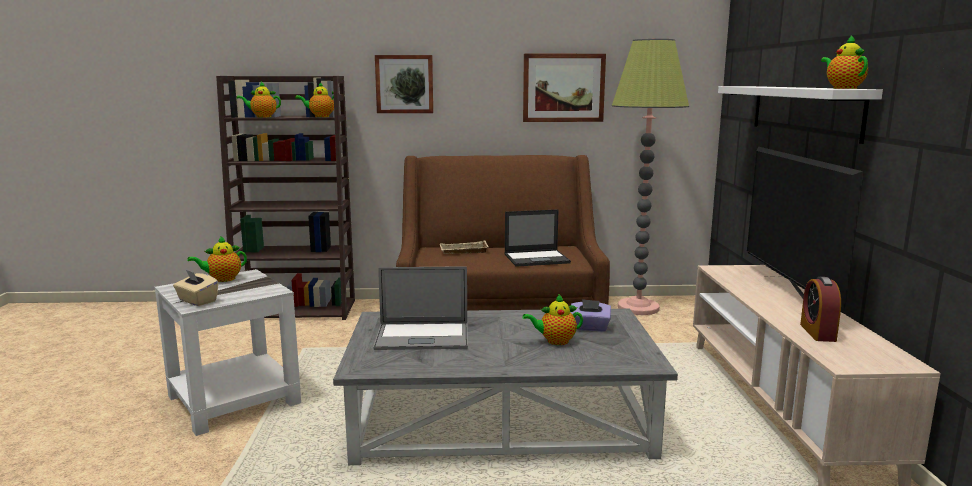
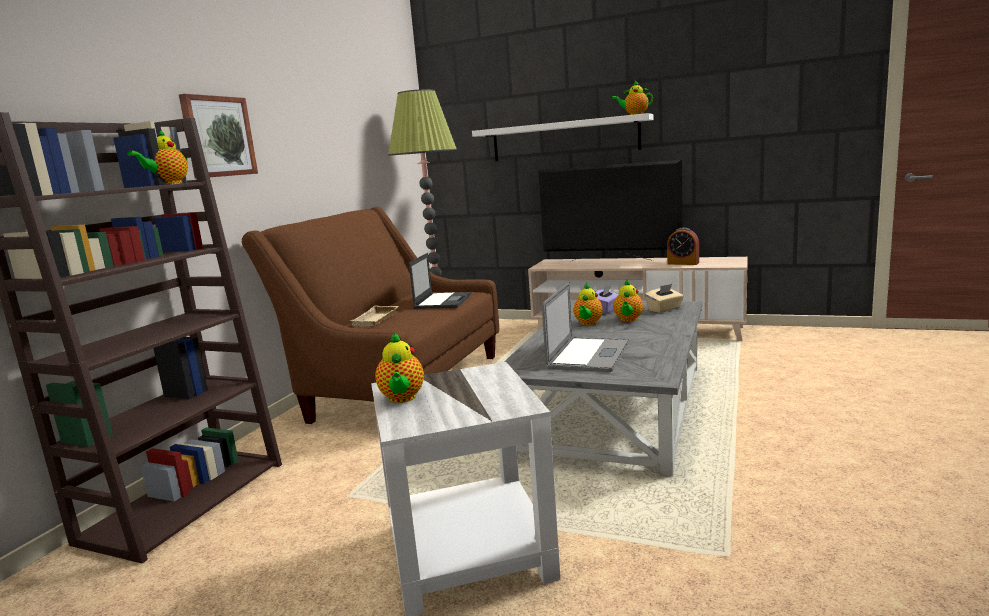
camera: 65 degrees left, 0 degrees up
beige tissue box [173,270,218,306] -> beige tissue box moved to [645,284,684,313]
teapot [236,82,281,117] -> teapot moved to [573,282,603,325]
picture [523,54,606,122] -> none

